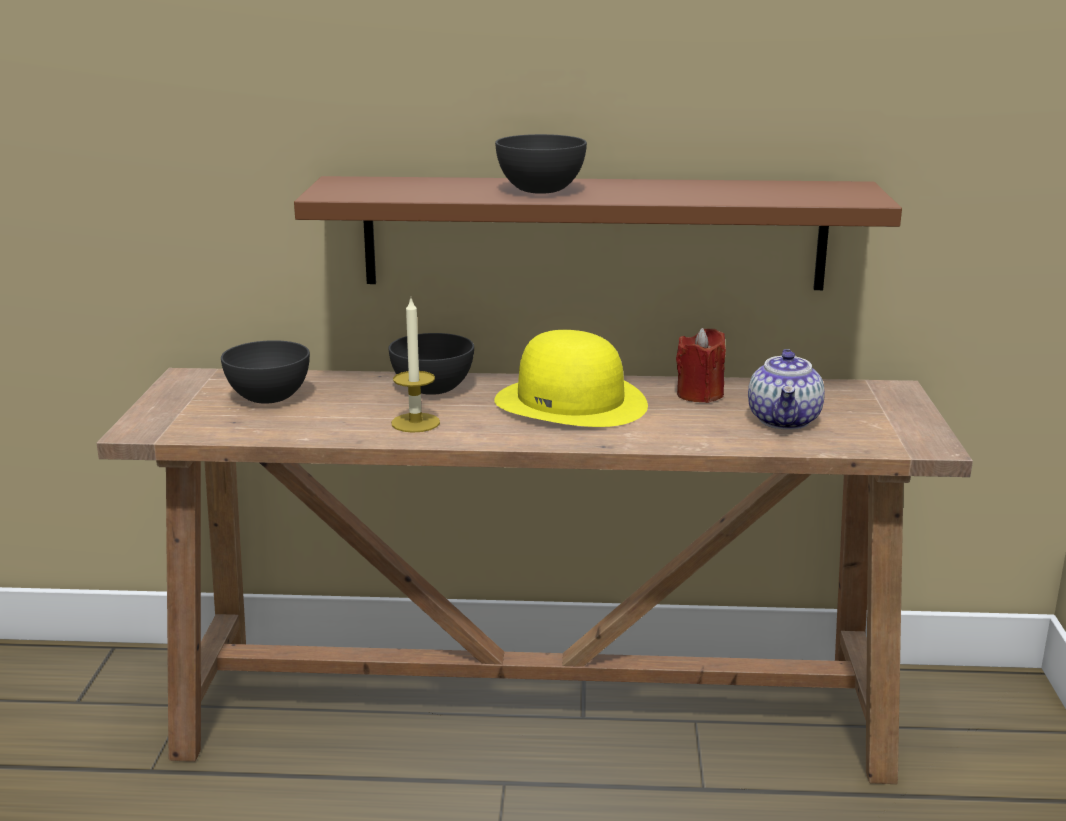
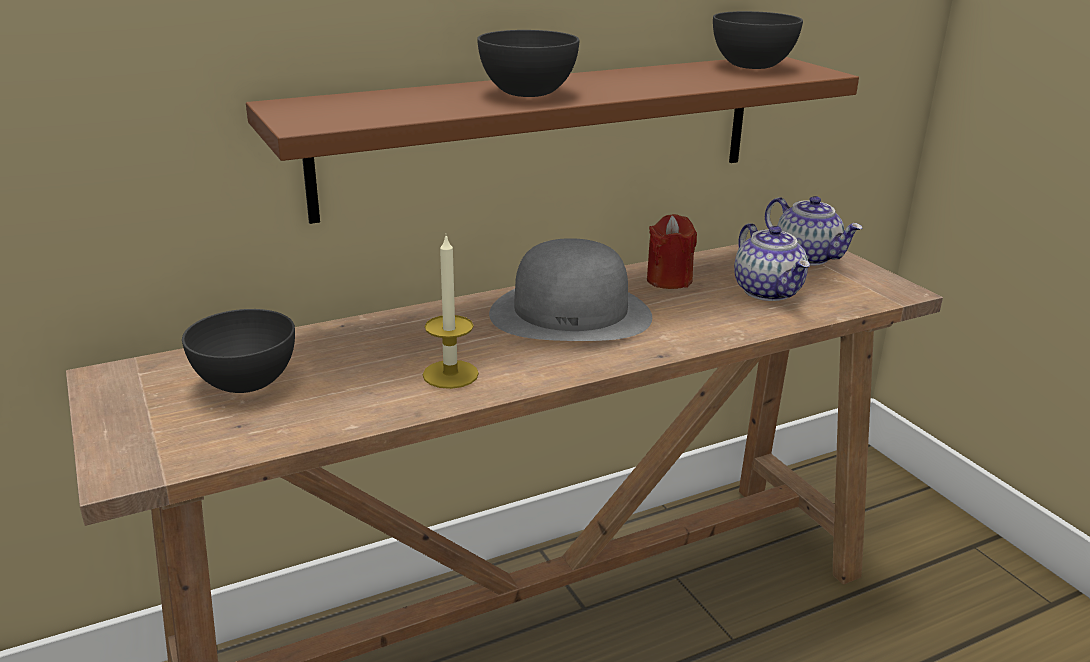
camera: 30 degrees left, 5 degrees up
grey bowl [389,333,474,395] -> grey bowl moved to [713,11,803,69]
yellow hat [494,330,648,427] -> grey hat [489,238,652,341]
none -> teapot [765,196,863,266]

